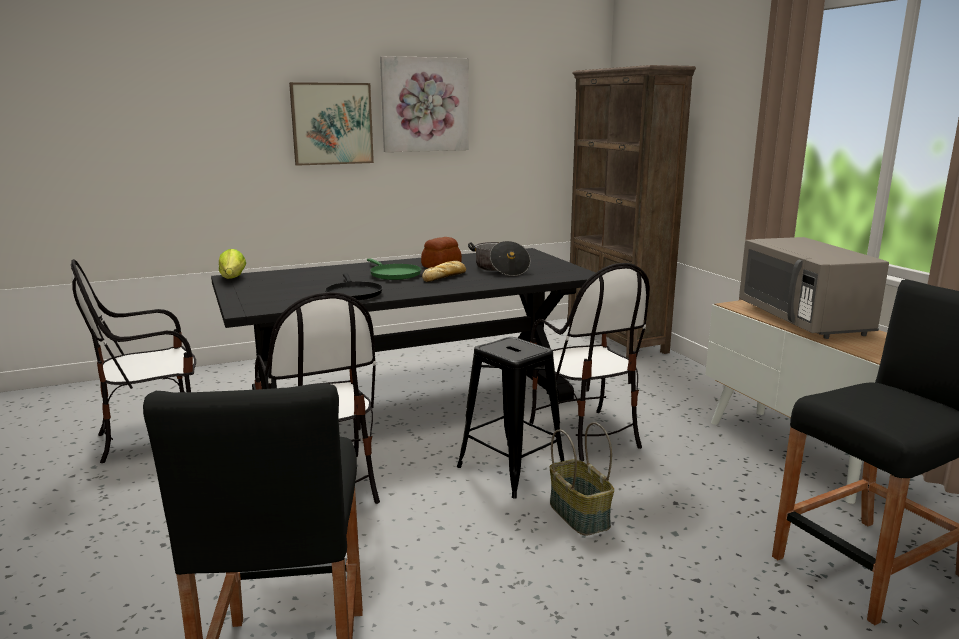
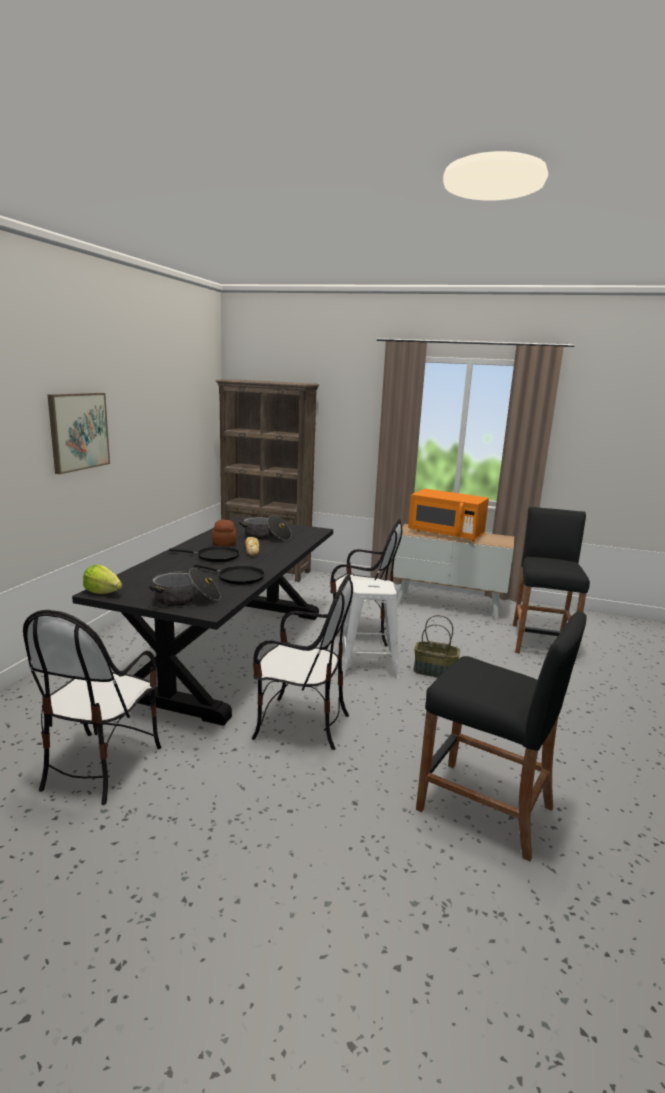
camera: 50 degrees left, 0 degrees up
green frying pan [367,258,421,280] -> black frying pan [169,546,240,562]
picture [380,56,469,152] -> none
black stool [457,337,564,499] -> white stool [342,579,399,679]
grey microwave [739,237,889,339] -> orange microwave [408,489,489,541]
none -> cooking pot [149,568,221,607]

